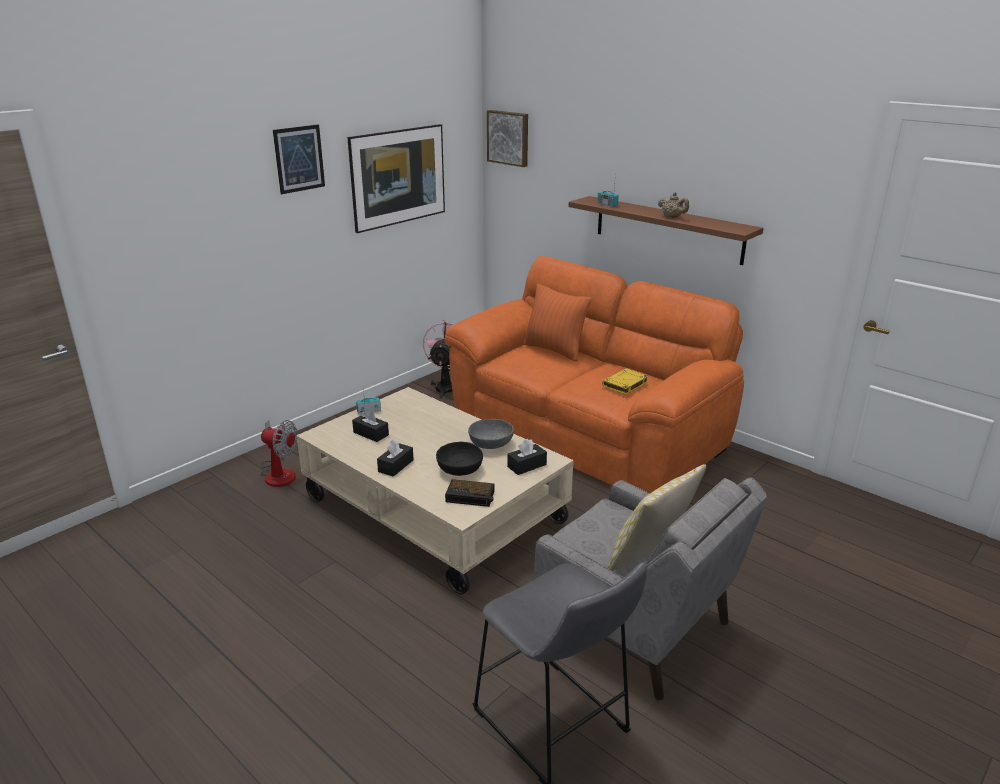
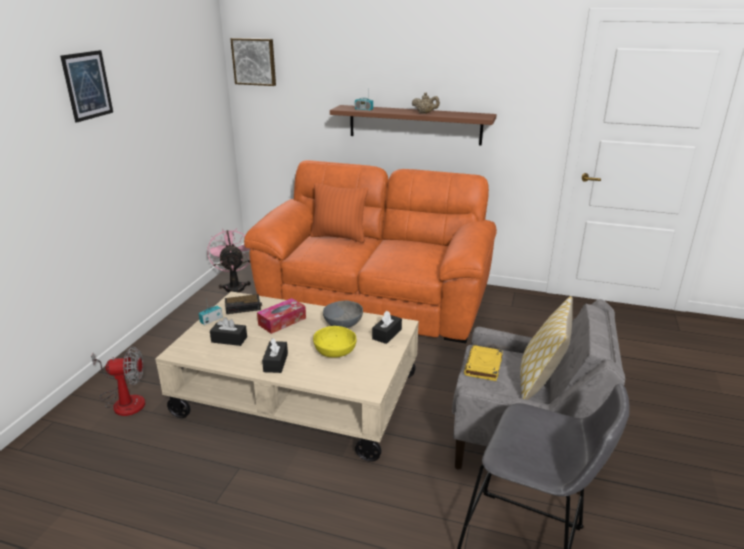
camera: 25 degrees left, 0 degrees up
picture [347,124,445,233] -> none
black bowl [436,442,483,476] -> yellow bowl [313,326,357,358]
alarm clock [445,479,494,507] -> alarm clock moved to [225,294,262,314]
yellow book [602,368,649,395] -> yellow book moved to [464,345,503,381]
none -> tissue box [257,298,306,334]

